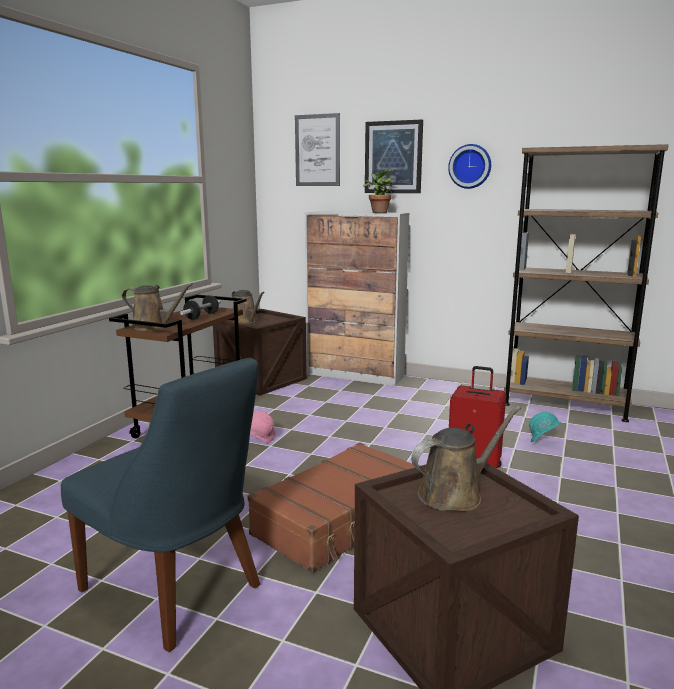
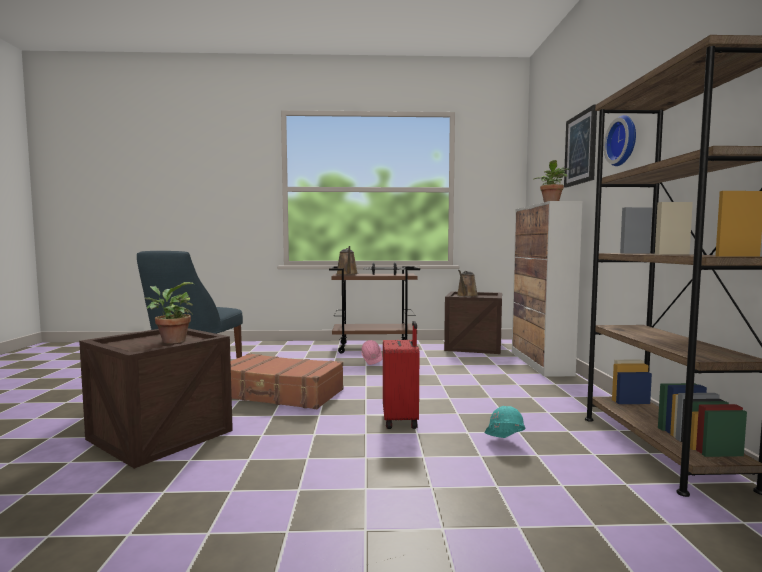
camera: 65 degrees right, 10 degrees down
picture [295,113,340,186] -> none
brown watering can [411,406,521,512] -> potted plant [145,282,194,344]

